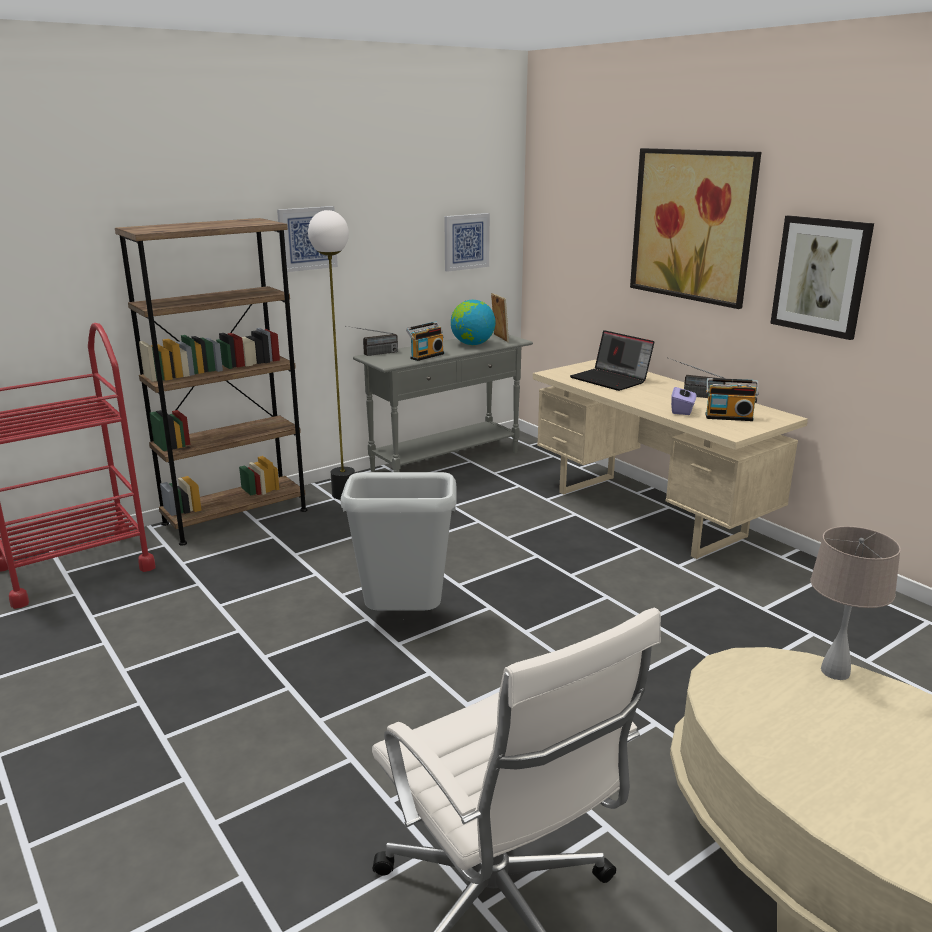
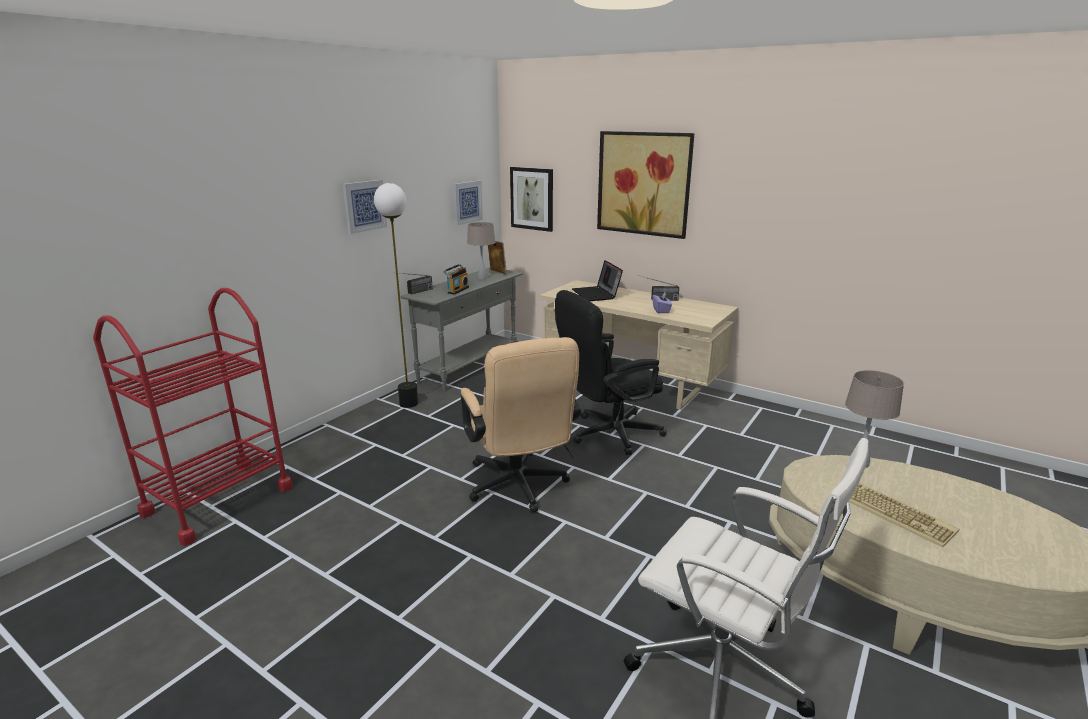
camera: 20 degrees left, 0 degrees up
brown bookcase [115,218,307,545] -> none
grey trash can [341,472,457,611] -> beige office chair [460,337,581,513]
globe [451,300,495,345] -> beige table lamp [467,222,496,280]
laptop [570,330,654,391] -> laptop turned 45 degrees clockwise [572,260,623,301]
radio [705,378,759,421] -> none
picture [770,215,874,340] -> picture moved to [510,167,553,232]
none -> black office chair [555,290,666,455]
none -> keyboard [849,483,959,548]

